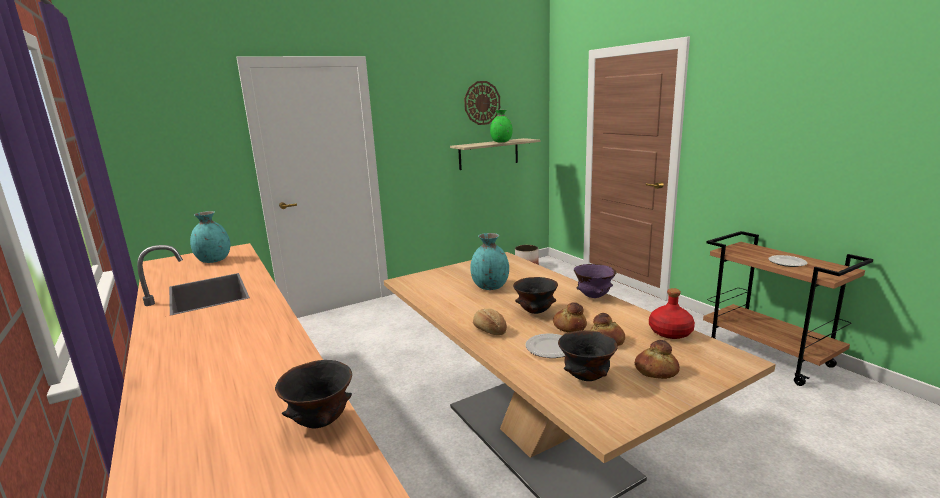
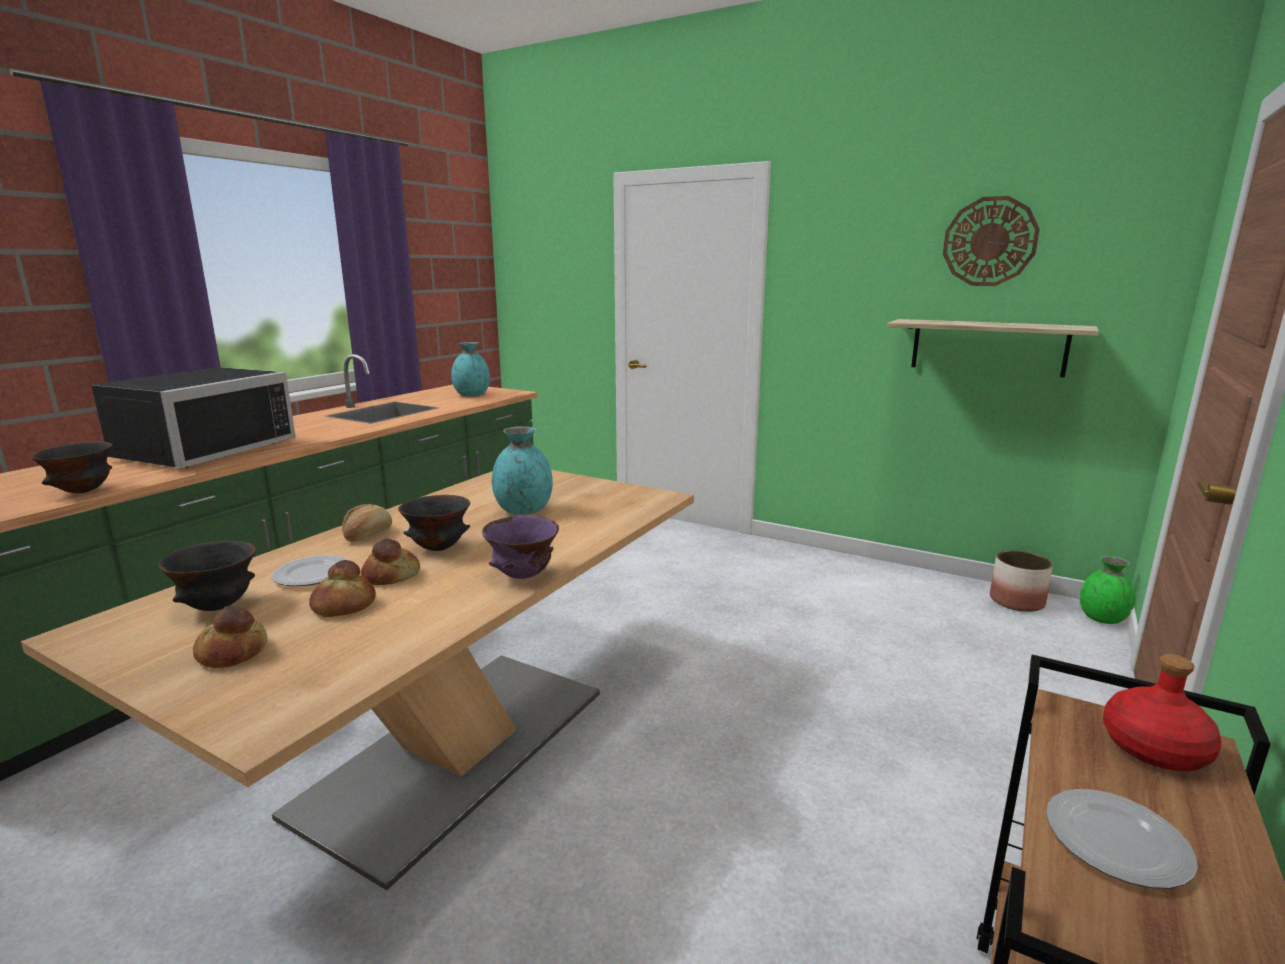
camera: 60 degrees right, 0 degrees up
green vase [490,110,513,142] -> green vase moved to [1080,556,1135,624]
red bottle [649,288,695,339] -> red bottle moved to [1103,654,1222,771]
none -> black microwave [91,367,296,468]

